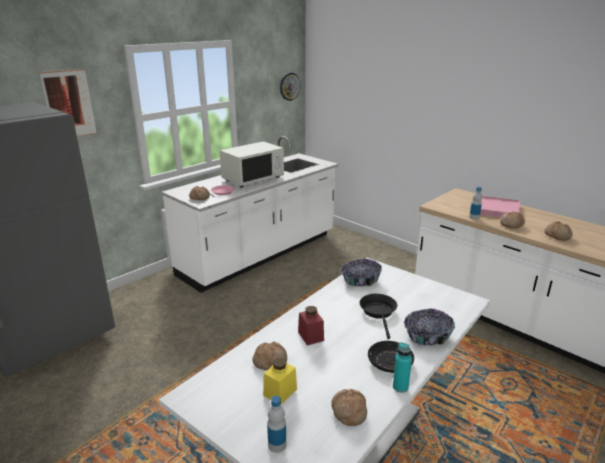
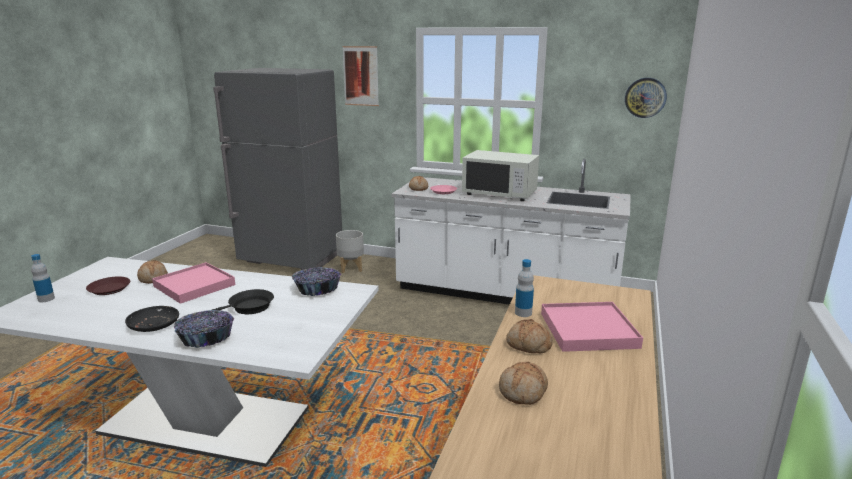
camera: 65 degrees right, 5 degrees down
yellow jar [263,358,297,405] -> brown plate [86,276,130,295]
red jar [298,306,324,345] -> pink tray [152,262,235,304]
bread [331,389,367,426] -> none
turquoise bottle [393,342,412,393] -> none
none -> grey planter [336,230,364,273]

